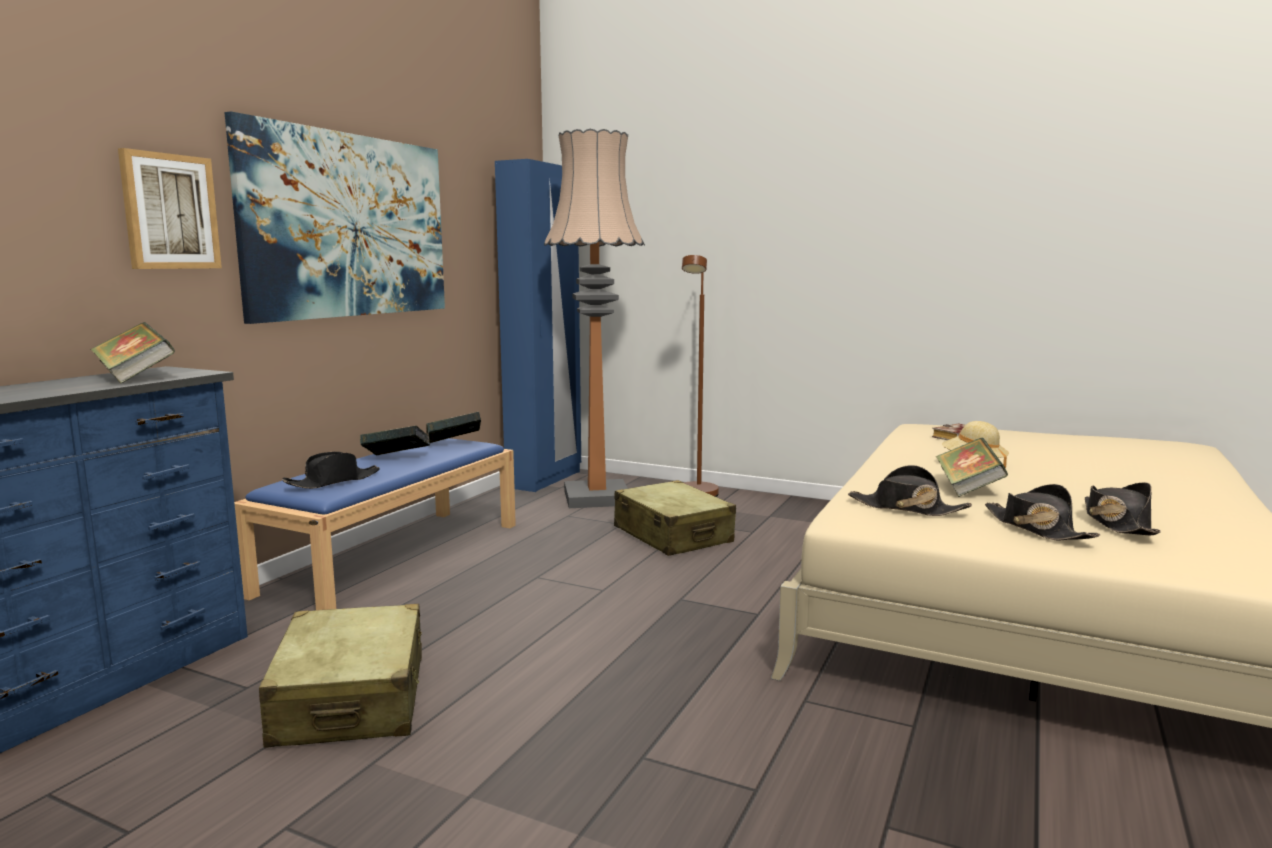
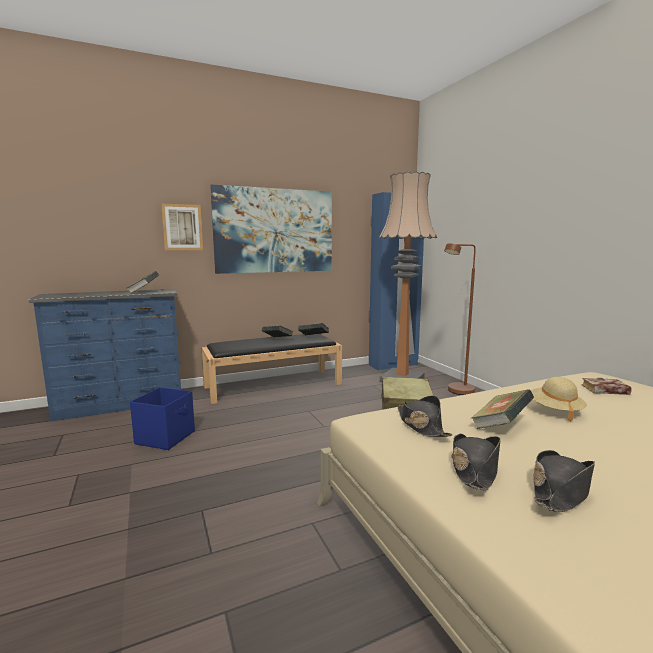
camera: 40 degrees right, 0 degrees up
blue bench [234,438,516,610] -> black bench [202,334,342,404]
beige suitcase [259,604,422,748] -> blue storage box [130,387,195,450]
black hat [282,452,380,489] -> none

